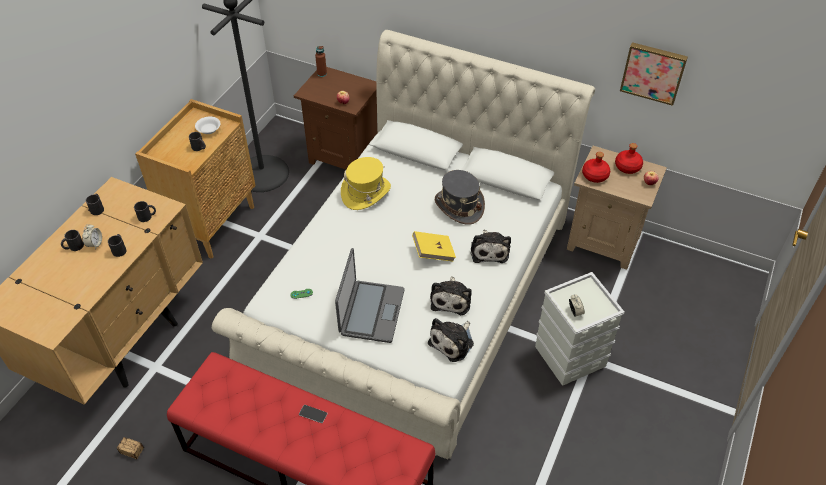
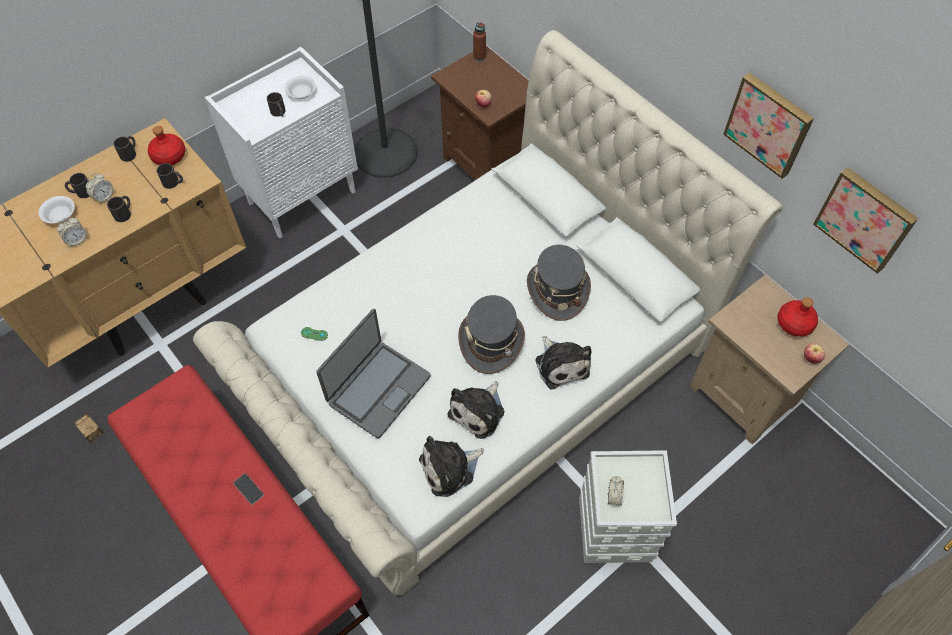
camera: 25 degrees right, 10 degrees up
brown cabinet [135,99,256,258] -> white cabinet [205,47,358,238]
yellow hat [341,157,391,210] -> none
yellow book [412,231,456,262] -> grey hat [458,295,525,374]
plush toy [471,230,511,263] -> plush toy turned 45 degrees counterclockwise [535,336,591,389]
red bottle [582,152,610,183] -> red bottle moved to [148,126,186,165]
none -> white bowl [38,196,75,223]
none -> alarm clock [57,217,87,247]
none -> picture [723,73,814,179]

